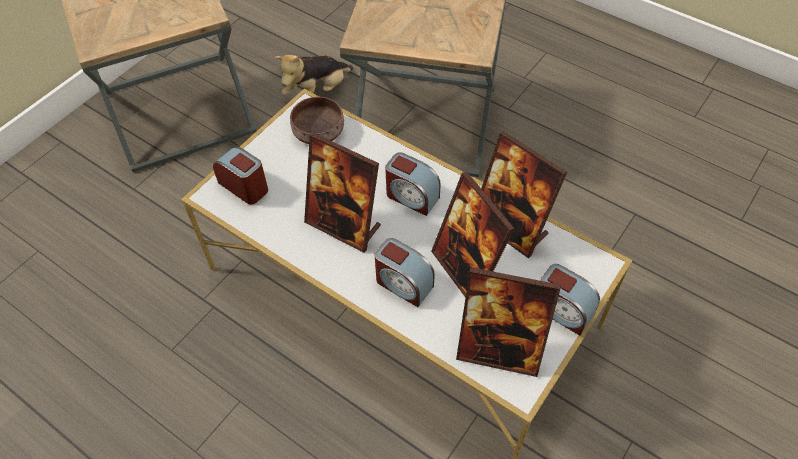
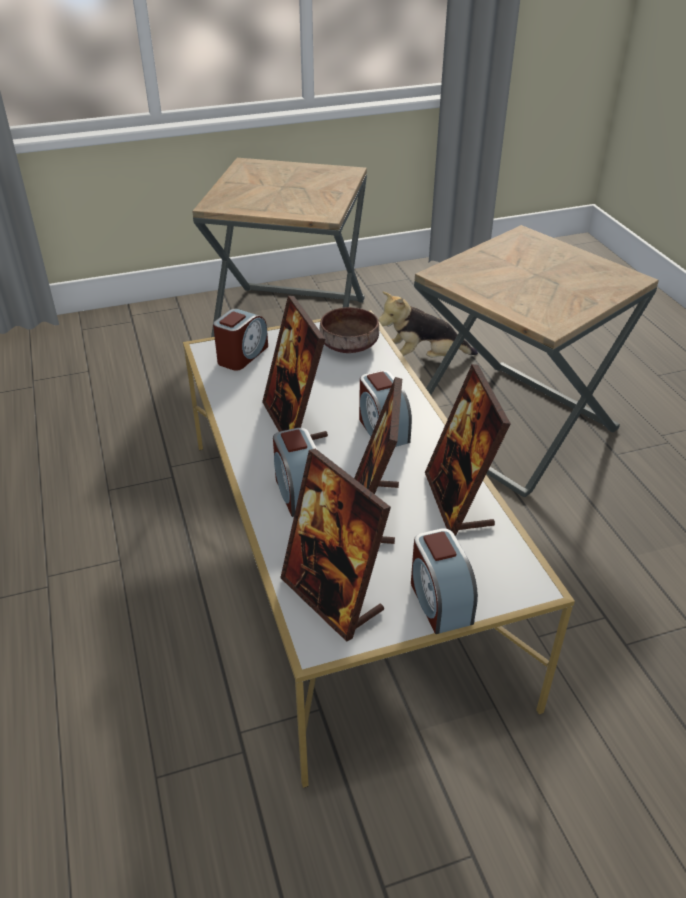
camera: 35 degrees right, 15 degrees down
alarm clock [213,147,268,205] -> alarm clock turned 45 degrees clockwise [213,309,268,371]

